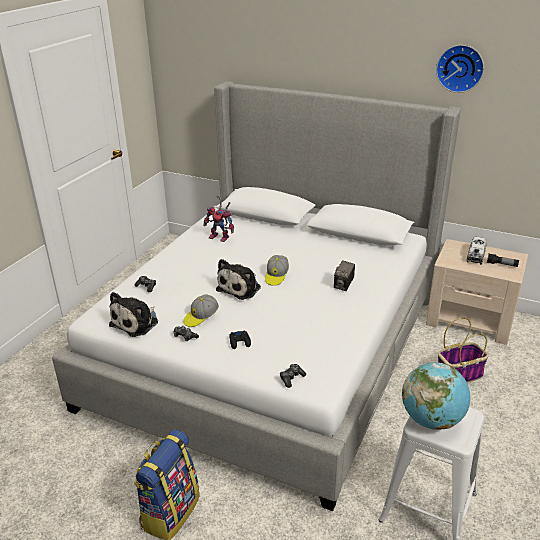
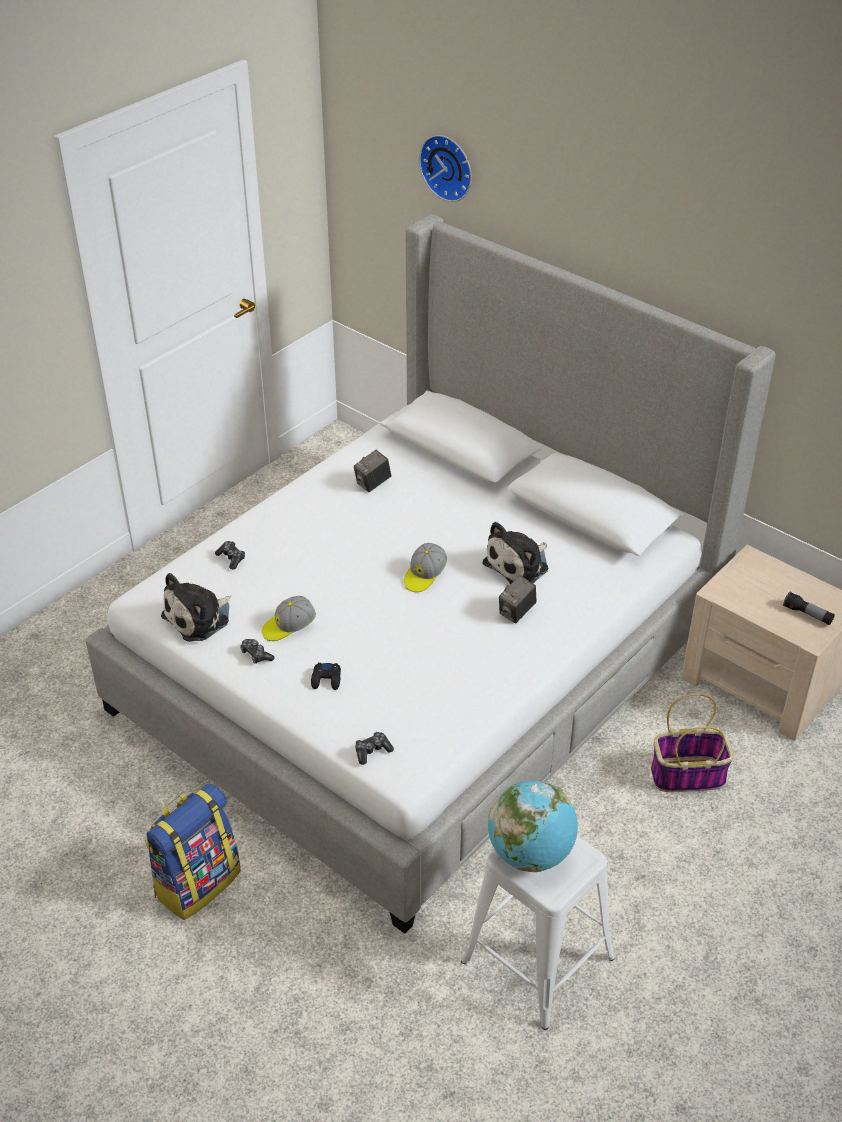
camera: 15 degrees right, 10 degrees up
toy robot [203,195,234,242] -> camera [354,450,391,492]
plush toy [216,259,261,300] -> plush toy moved to [482,522,548,584]
wall clock [436,45,484,93] -> wall clock moved to [419,135,472,202]
toy truck [467,237,487,265] -> none

